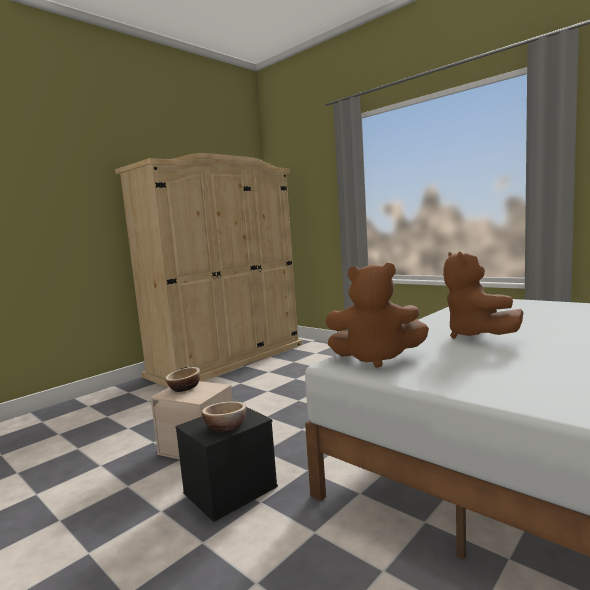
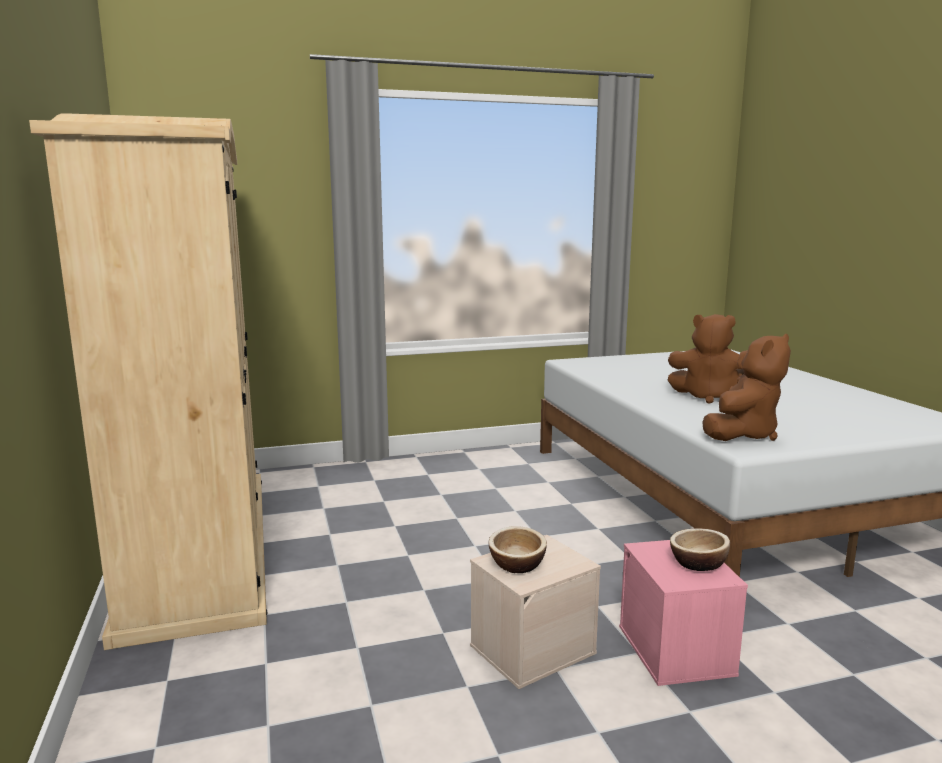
camera: 60 degrees left, 5 degrees up
black storage box [175,407,278,522] -> pink storage box [619,540,748,686]

